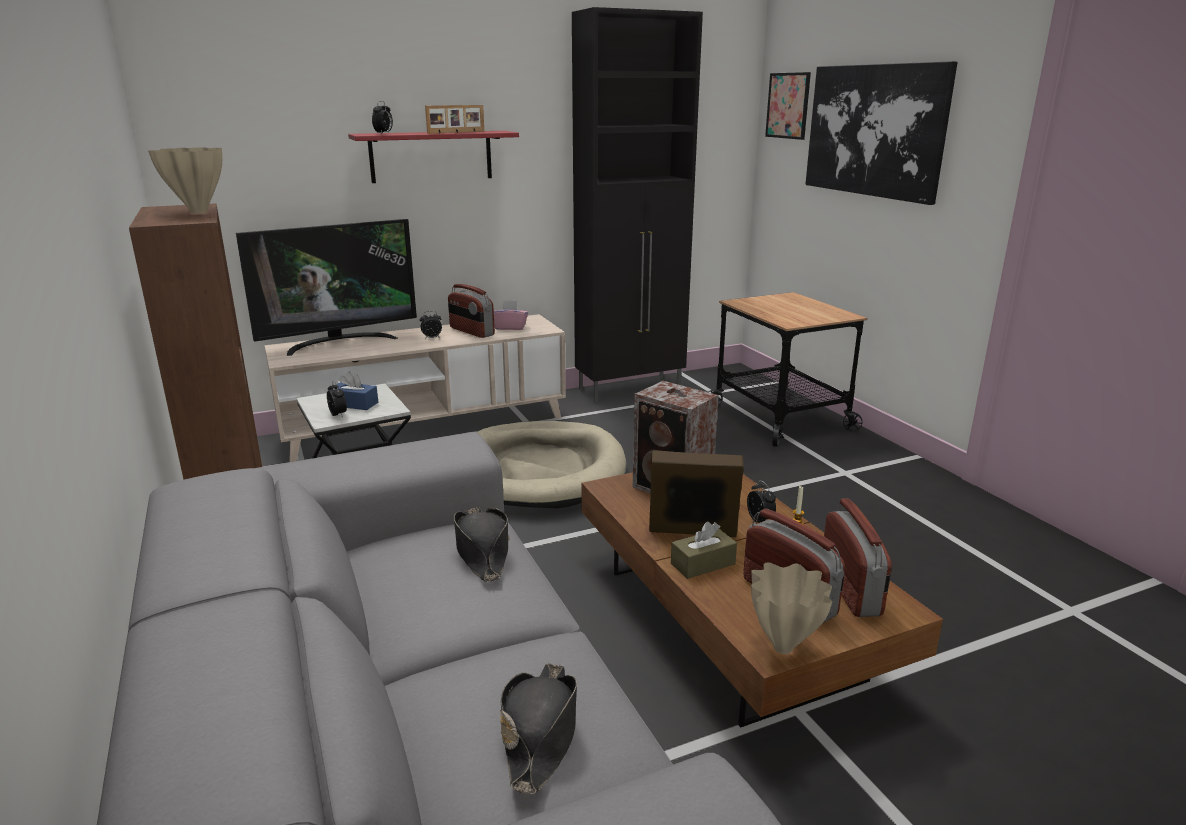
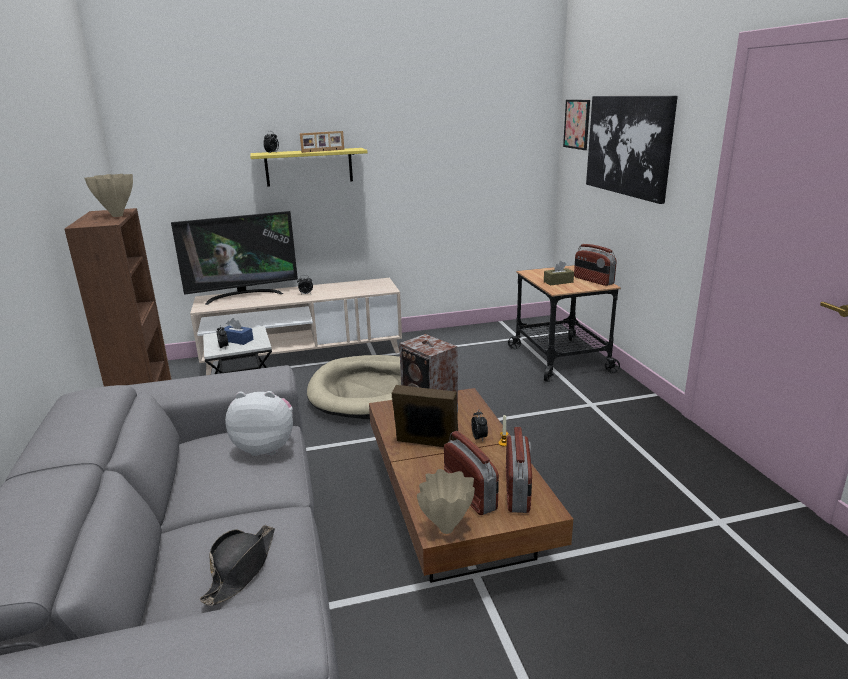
camera: 10 degrees right, 0 degrees up
red shelf [348,131,519,183] -> yellow shelf [250,148,368,187]
radio [448,284,495,338] -> radio moved to [574,244,617,286]
black hat [454,507,509,582] -> plush toy [225,391,293,456]
pink tissue box [494,300,528,330] -> none
black cabinet [572,7,703,403] -> none
brown tissue box [671,522,737,579] -> brown tissue box moved to [544,261,574,285]

